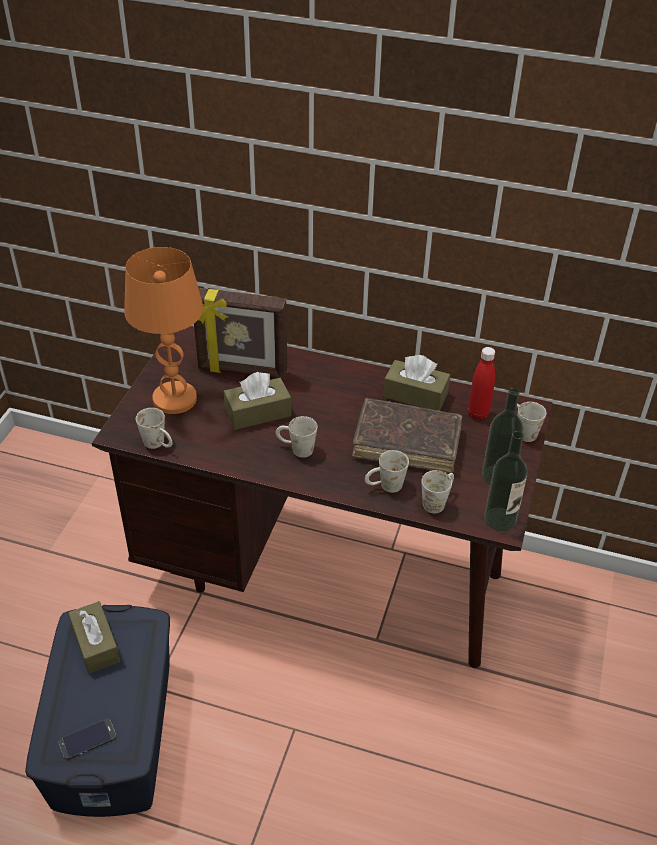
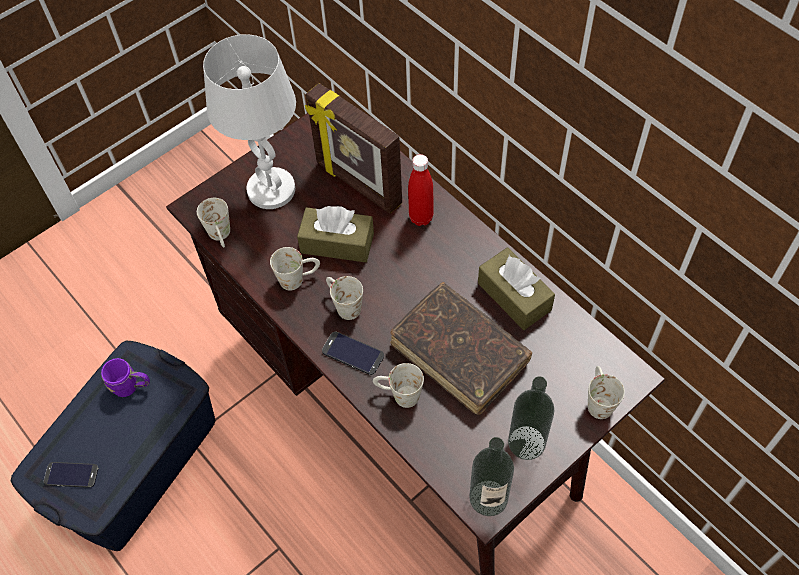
camera: 35 degrees right, 15 degrees up
brown tissue box [69,601,120,674] -> purple mug [101,358,150,397]
orange table lamp [124,247,203,414] -> white table lamp [203,34,296,209]
white mug [421,470,454,513] -> white mug moved to [270,247,320,290]
red bottle [468,347,495,420] -> red bottle moved to [408,154,434,226]
none -> phone [322,332,384,375]

